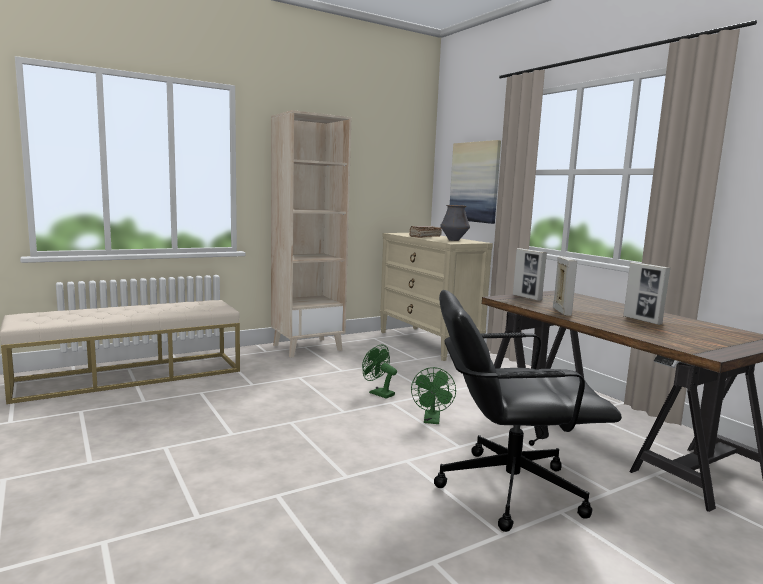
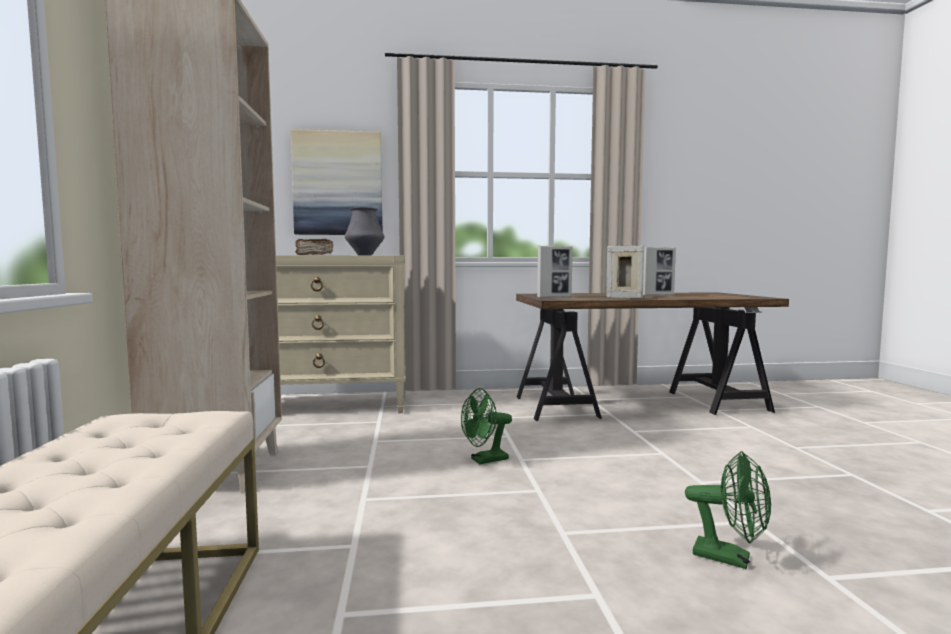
camera: 65 degrees left, 5 degrees down
green fan [411,367,456,424] -> green fan moved to [685,451,771,569]
black office chair [434,290,622,532] -> none

